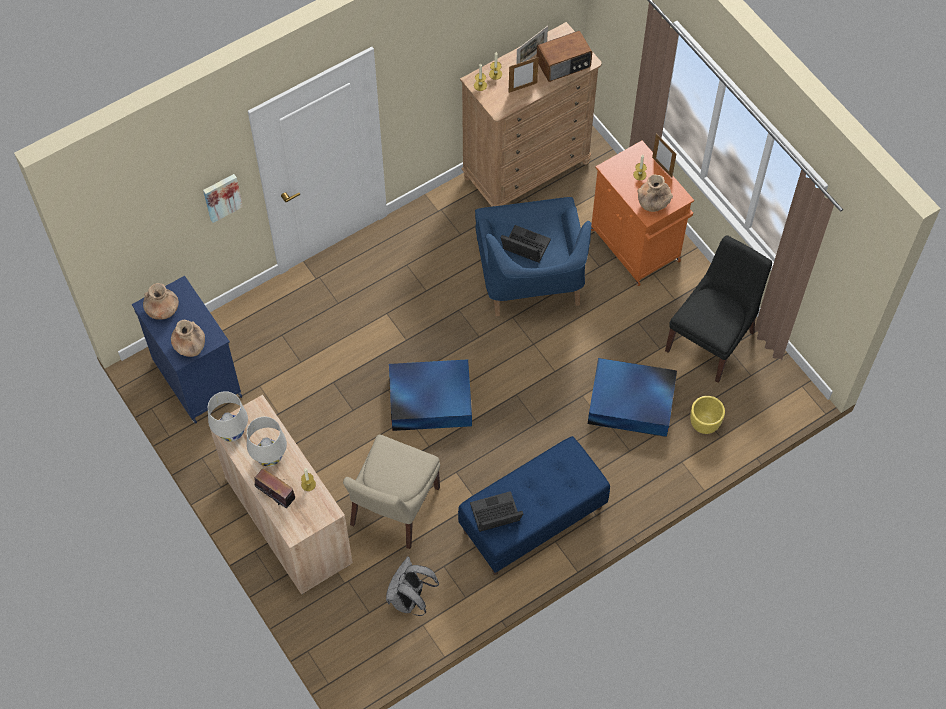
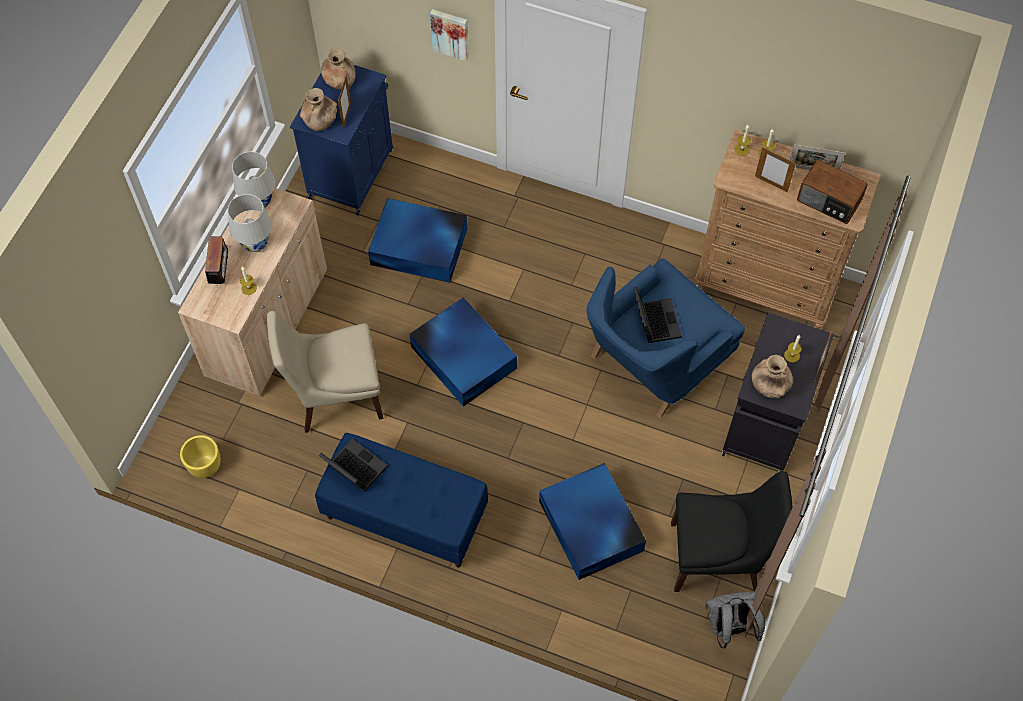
camera: 55 degrees right, 0 degrees up
grey backpack [386,556,439,616] -> grey backpack moved to [705,592,765,648]
orange cabinet [591,140,694,286] -> black cabinet [722,312,834,472]
yellow planter [690,396,725,434] -> yellow planter moved to [180,435,221,478]
none -> picture frame [338,74,351,129]
none -> blue storage box [368,198,467,283]

